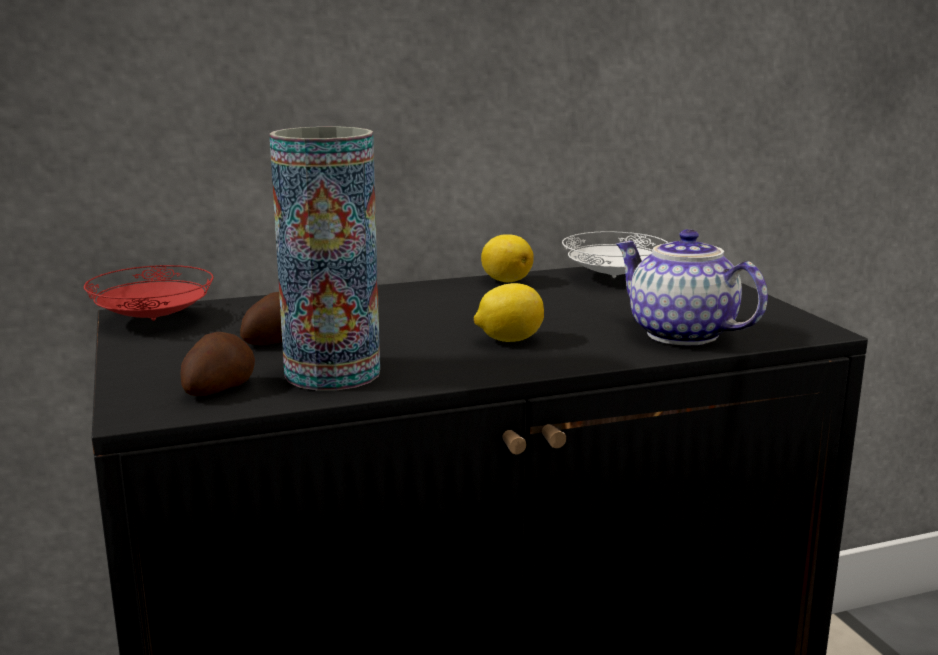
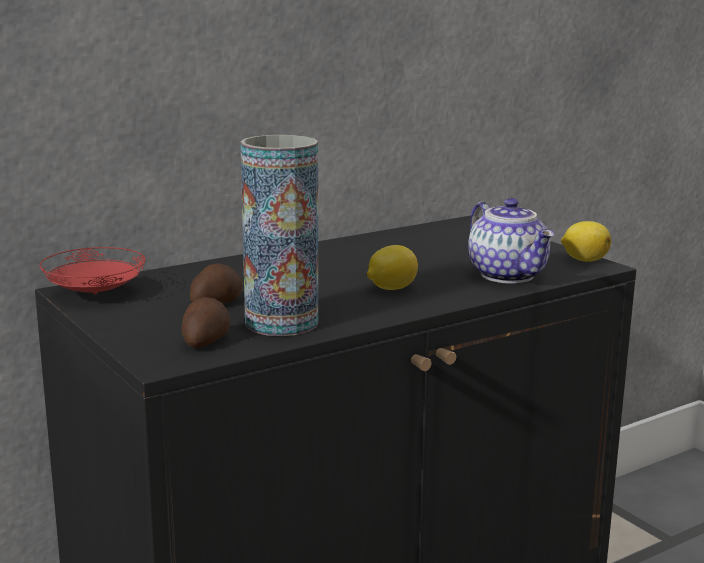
camera: 15 degrees left, 0 degrees up
lemon [481,234,533,282] -> lemon moved to [561,221,611,262]
white plate [562,231,668,278] -> none
teapot [615,229,768,345] -> teapot turned 150 degrees counterclockwise [468,198,554,284]

